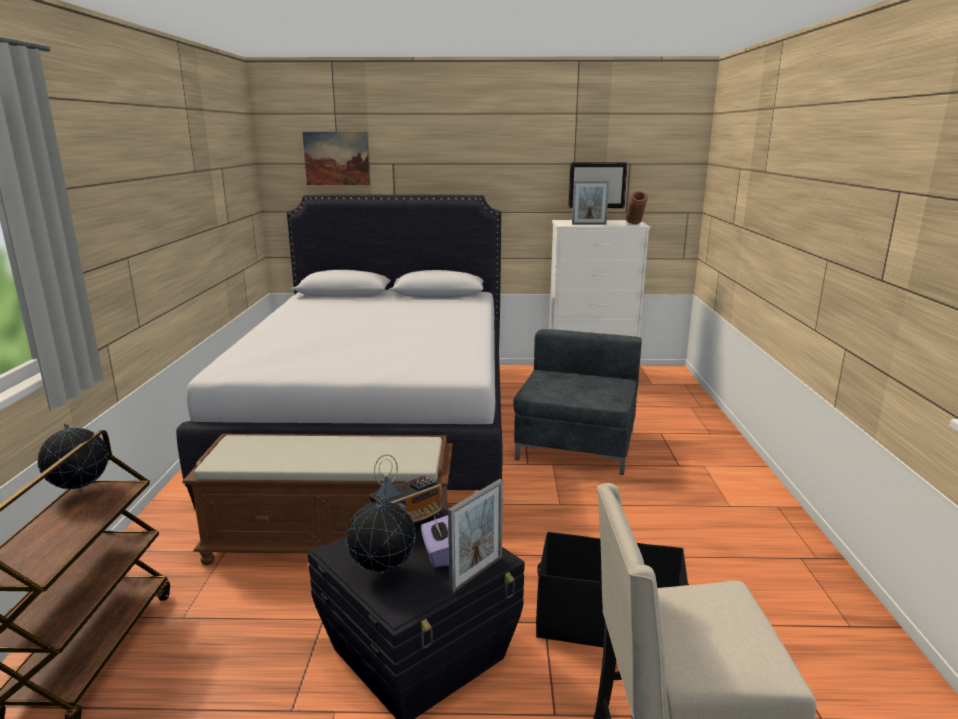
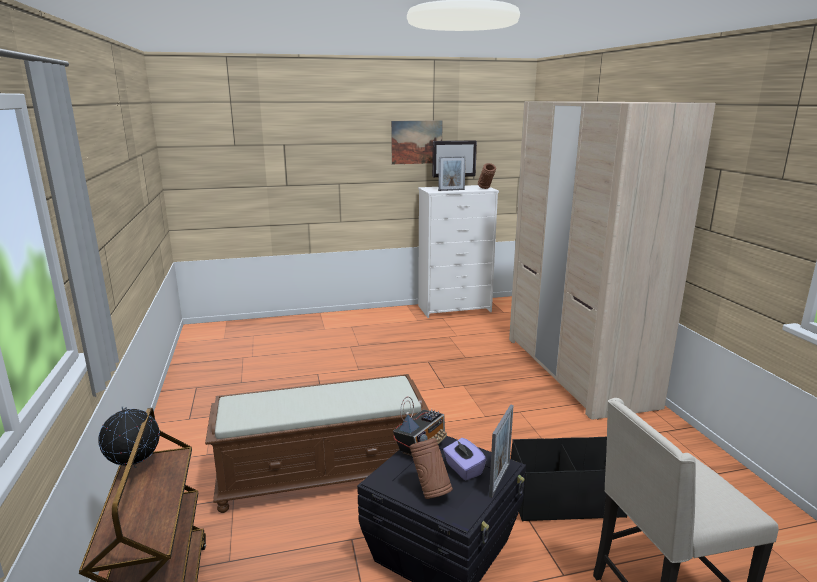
camera: 15 degrees left, 0 degrees up
white bed [176,194,502,509] -> none
picture [303,132,370,185] -> picture moved to [391,120,443,164]
globe [346,498,416,573] -> brown vase [410,438,453,499]
grey armchair [513,329,642,475] -> none
none -> beige wardrobe [509,101,716,420]

